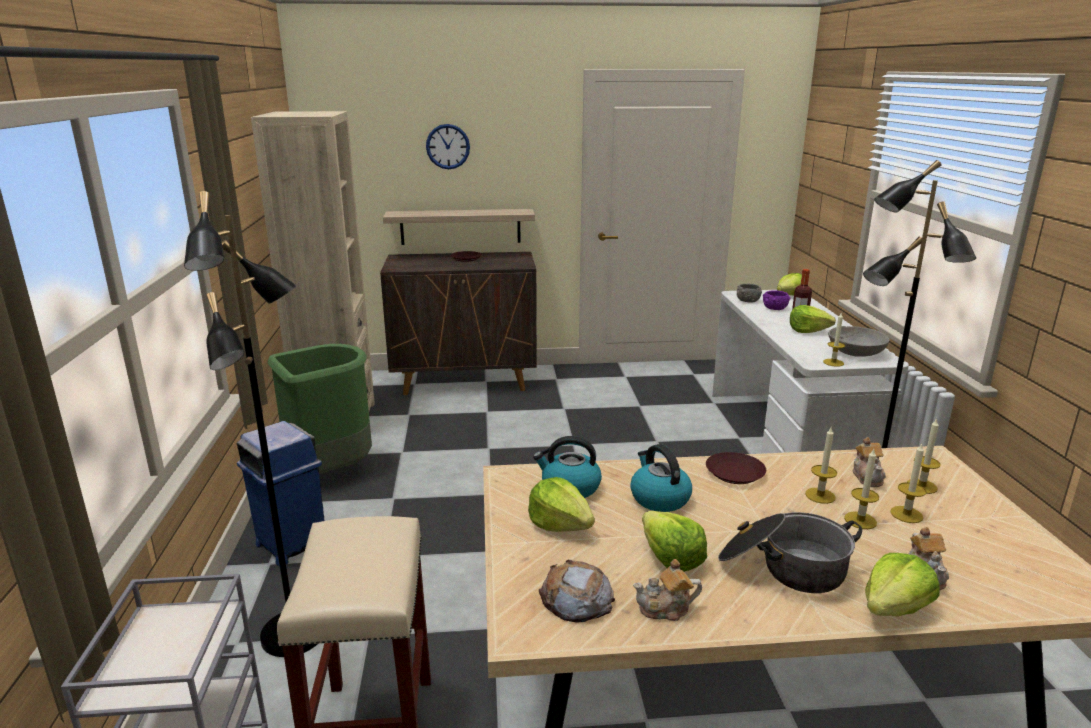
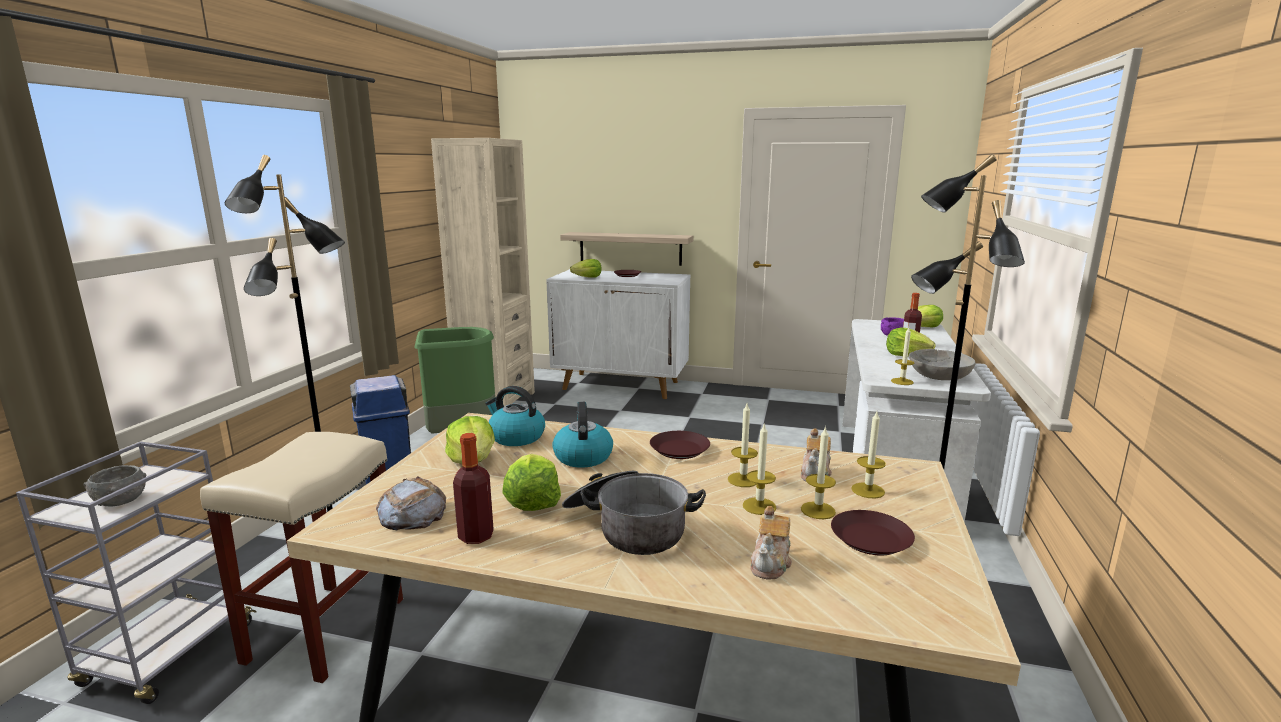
camera: 20 degrees right, 5 degrees down
brown cabinet [380,252,537,395] -> white cabinet [546,269,690,399]
wall clock [426,124,470,169] -> none
teapot [633,559,702,621] -> bottle [453,433,494,544]
grey bowl [736,284,762,303] -> grey bowl moved to [83,465,146,507]
lettuce [865,553,940,617] -> lettuce moved to [570,259,602,278]
none -> brown plate [831,510,915,555]

